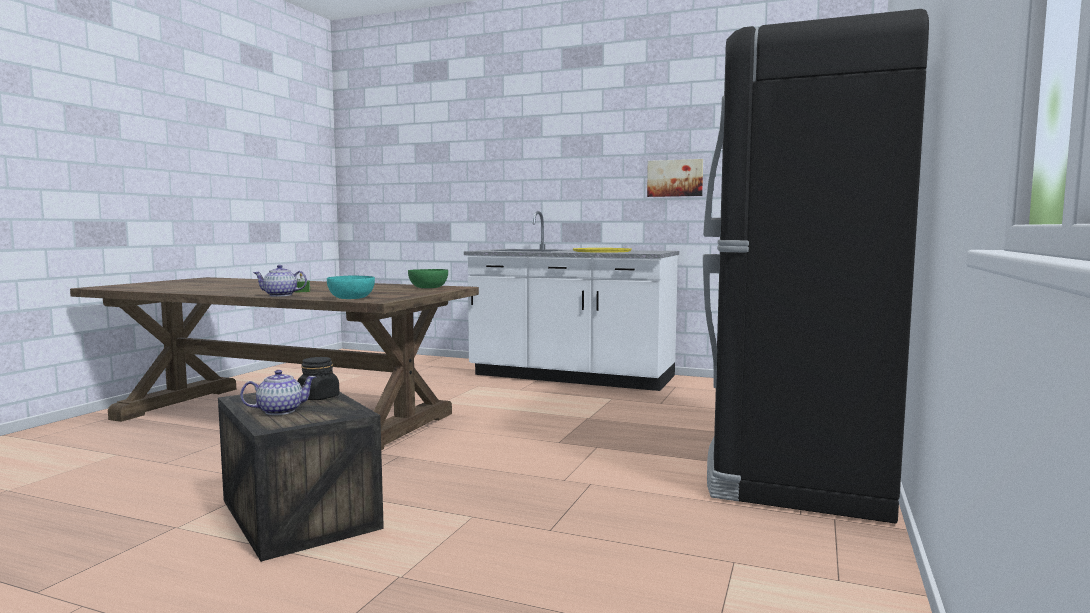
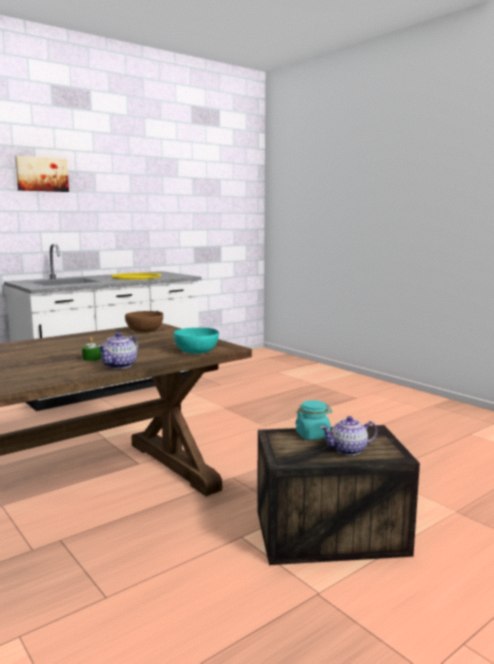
camera: 60 degrees left, 5 degrees up
teapot [240,370,316,415] -> teapot turned 105 degrees counterclockwise [320,416,378,456]
black jar [297,357,340,400] -> turquoise jar [295,400,332,440]
green bowl [408,269,448,288] -> brown bowl [125,311,163,332]
picture [647,159,703,197] -> picture moved to [15,156,69,192]
black fridge [703,9,929,523] -> none

